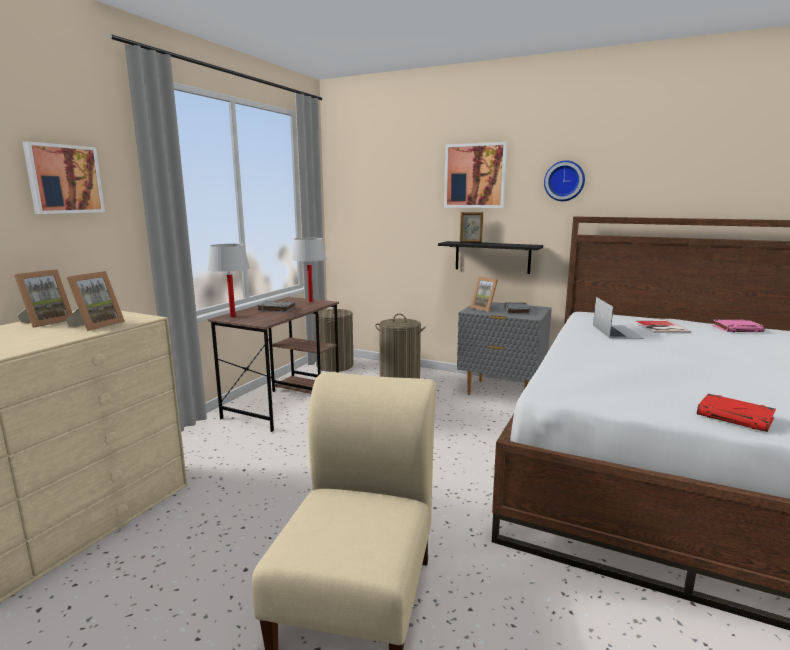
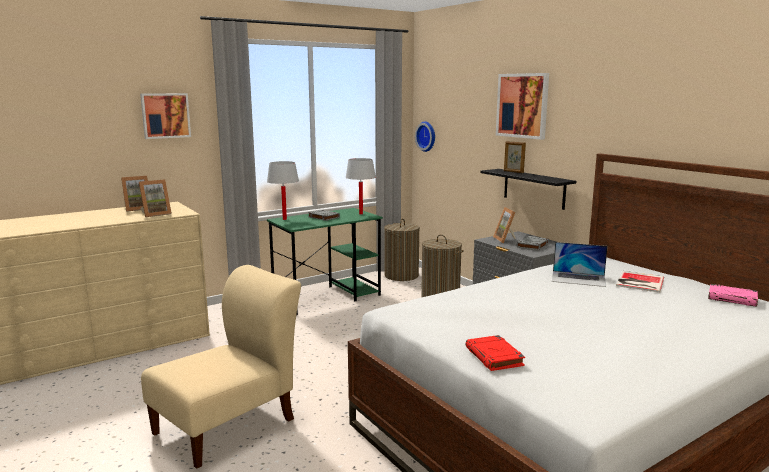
camera: 30 degrees right, 0 degrees up
brown desk [208,297,339,432] -> green desk [267,208,383,315]
wall clock [544,161,585,201] -> wall clock moved to [415,121,435,152]
laptop [593,297,645,339] -> laptop turned 75 degrees clockwise [552,242,608,287]

